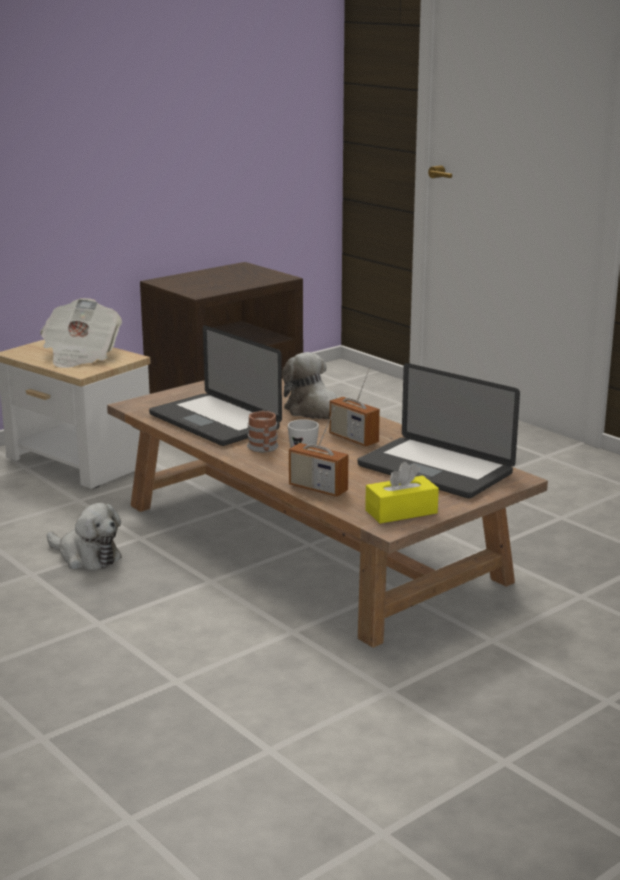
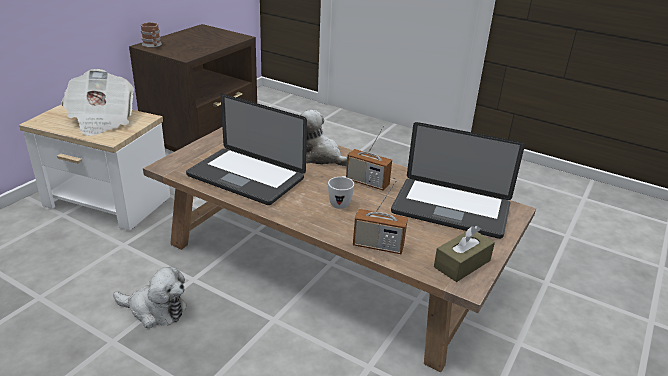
camera: 20 degrees left, 10 degrees up
mug [247,411,279,452] -> mug moved to [141,22,162,48]
yellow tissue box [365,462,439,524] -> brown tissue box [434,226,495,282]

